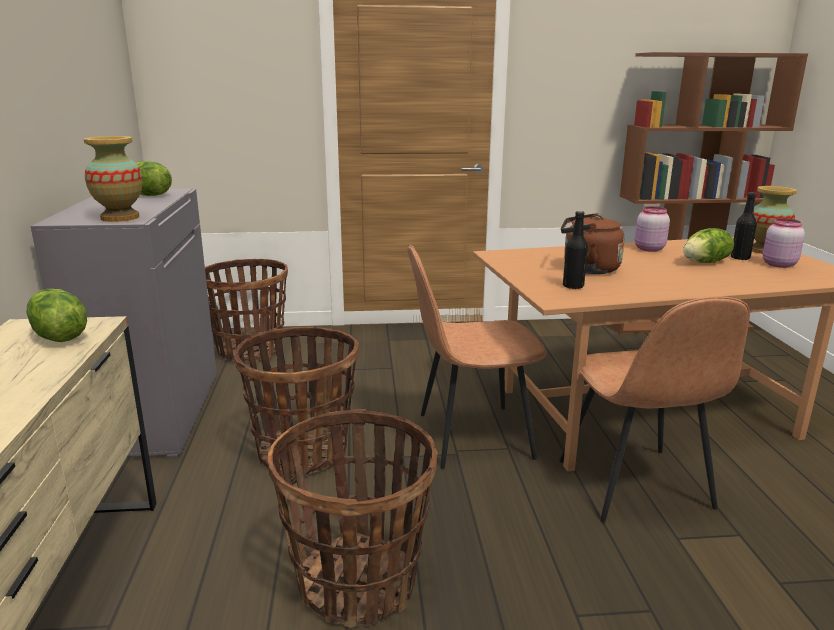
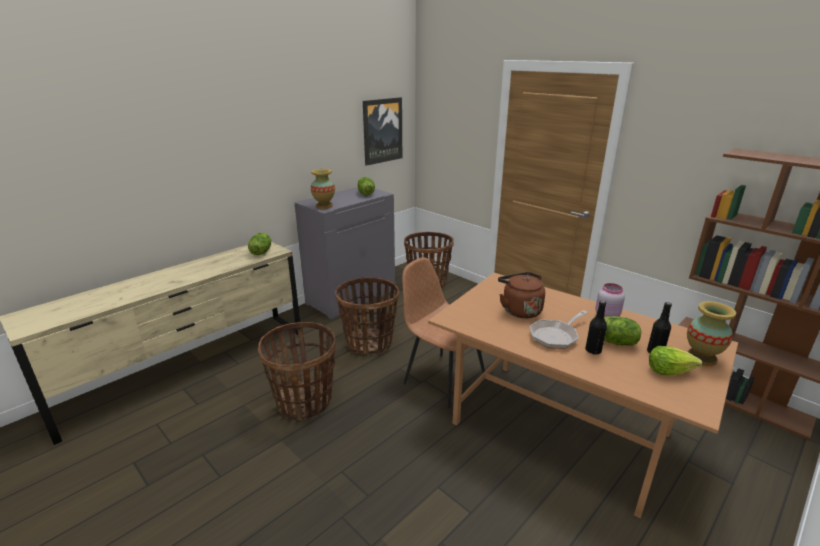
camera: 50 degrees right, 5 degrees up
brown chair [559,297,750,523] -> none
black bottle [563,211,588,289] -> black bottle moved to [585,300,607,354]
pink jar [763,218,805,268] -> lettuce [649,346,702,375]
none -> picture [363,97,402,166]
none -> frying pan [530,311,588,349]

